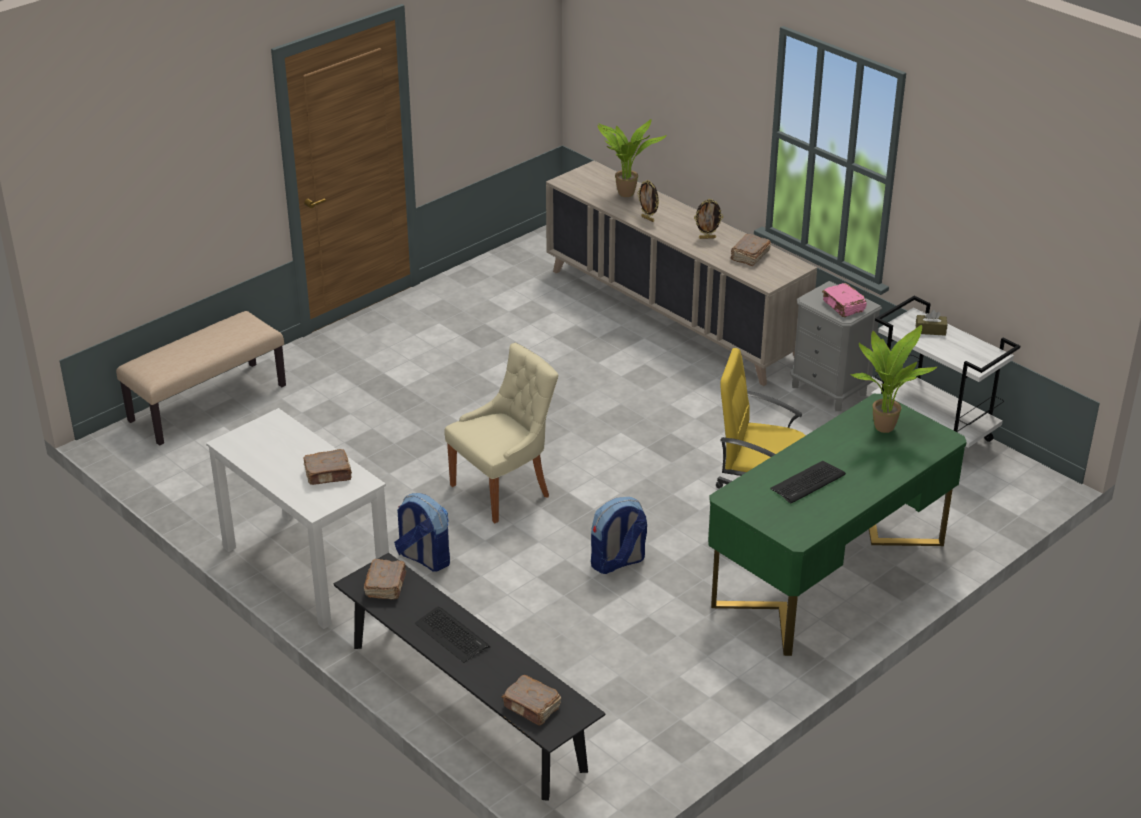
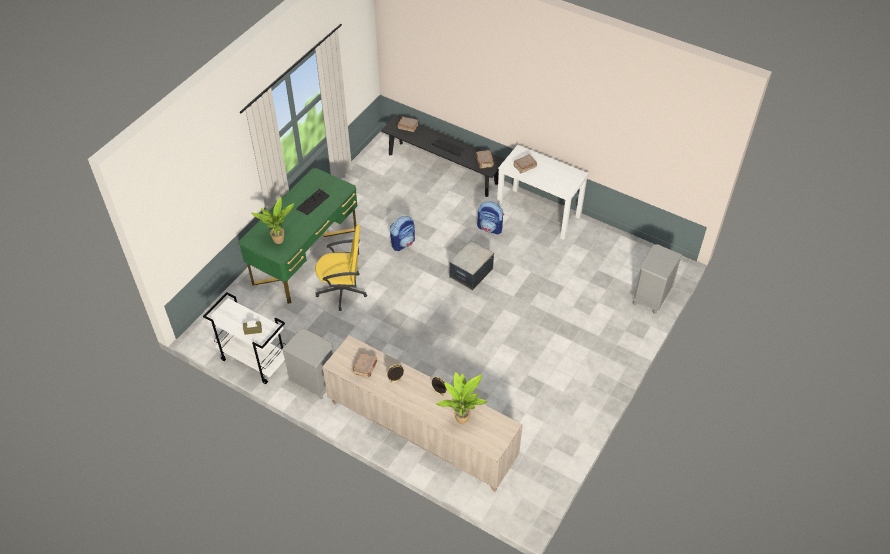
camera: 165 degrees right, 15 degrees up
beige bench [116,311,286,446] -> grey nightstand [632,244,682,314]
beige chair [444,343,558,523] -> storage box [449,240,494,290]
pink book [822,283,867,317] -> none

